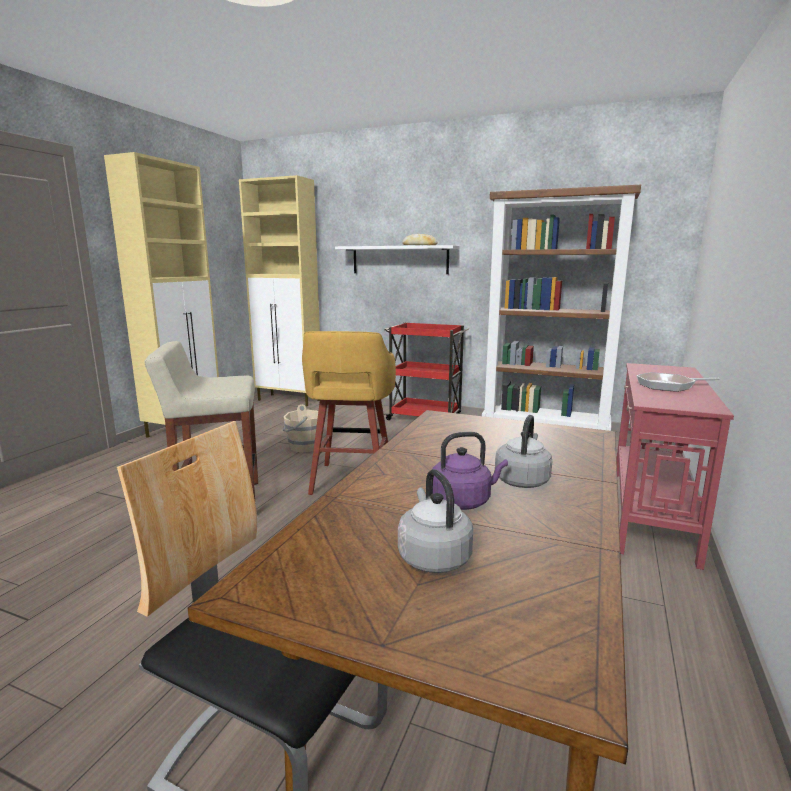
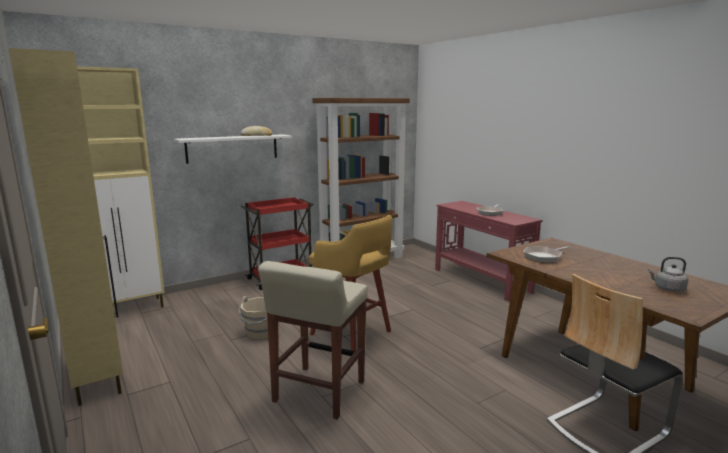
camera: 55 degrees left, 0 degrees up
purple kettle [432,432,508,510] -> none
grey kettle [495,415,552,488] -> none
none -> frying pan [523,246,570,262]

